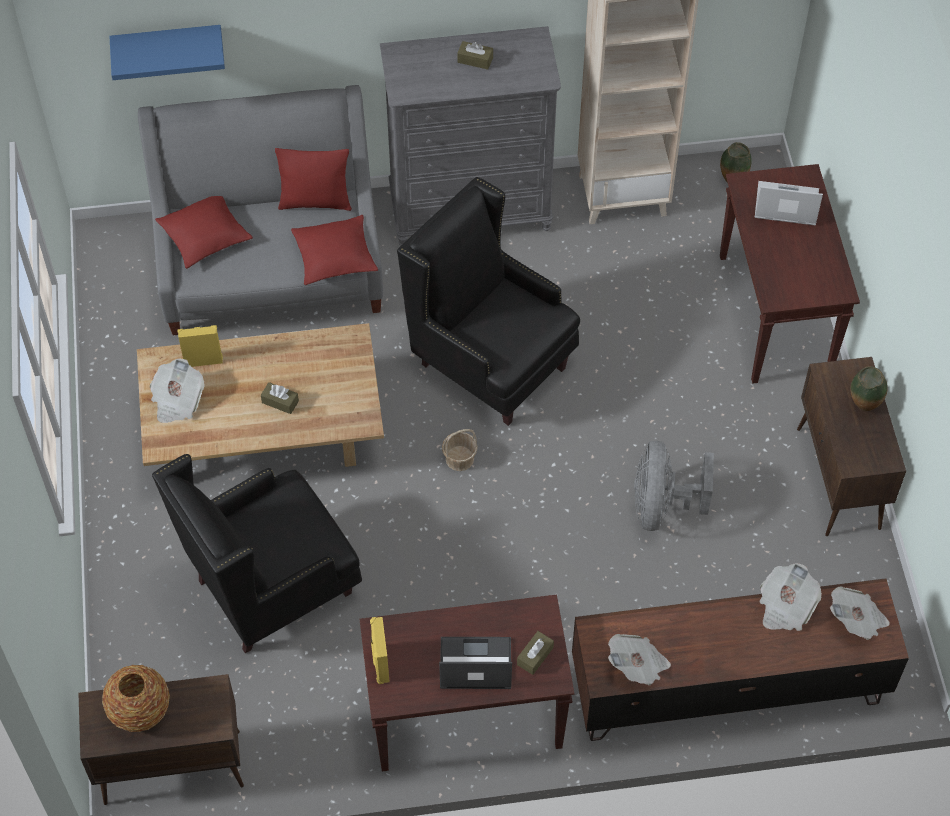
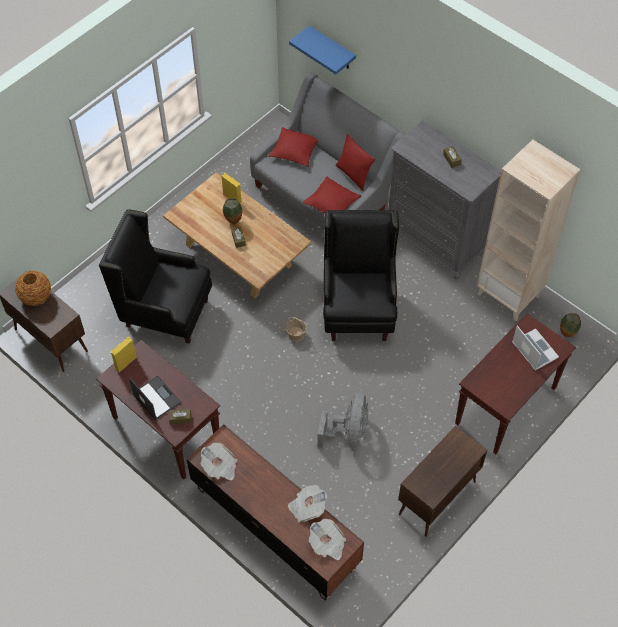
camera: 50 degrees right, 0 degrees up
newspaper [150,359,205,423] -> none
grey fan [634,441,714,531] -> grey fan turned 135 degrees clockwise [317,392,369,448]
vase [850,366,888,411] -> vase moved to [223,198,242,224]

